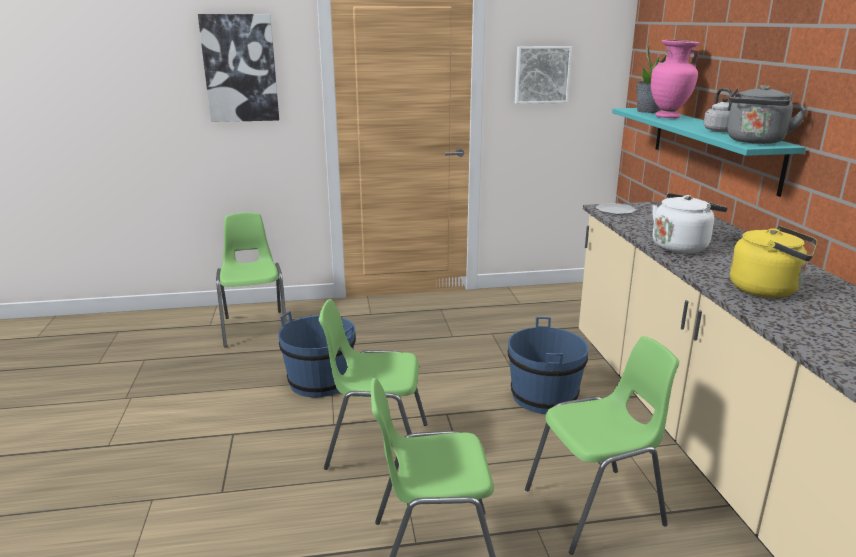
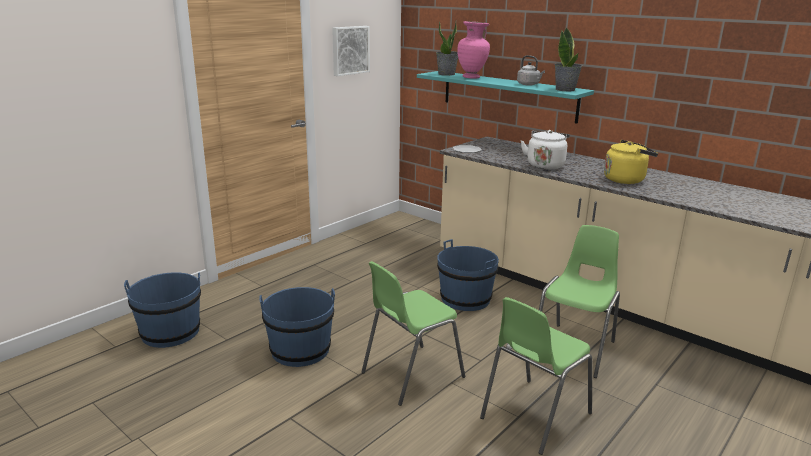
camera: 40 degrees left, 0 degrees up
picture [198,14,279,122] -> none
green chair [216,212,287,348] -> blue bucket [124,272,201,348]
grey kettle [727,85,808,144] -> potted plant [554,27,582,91]

